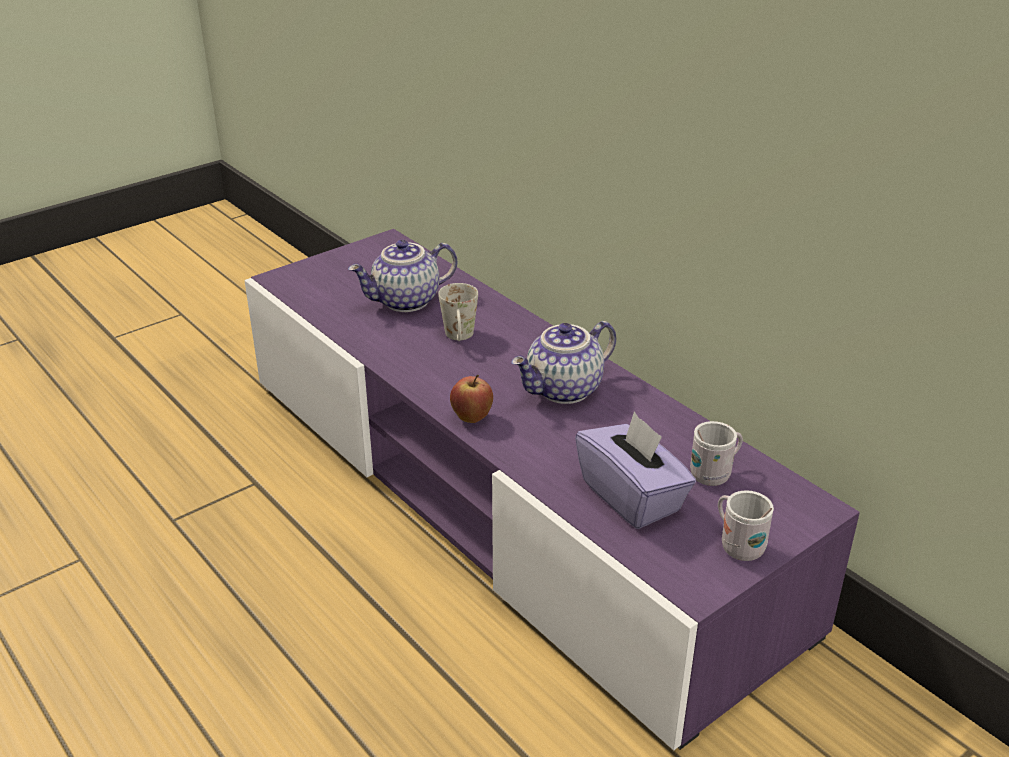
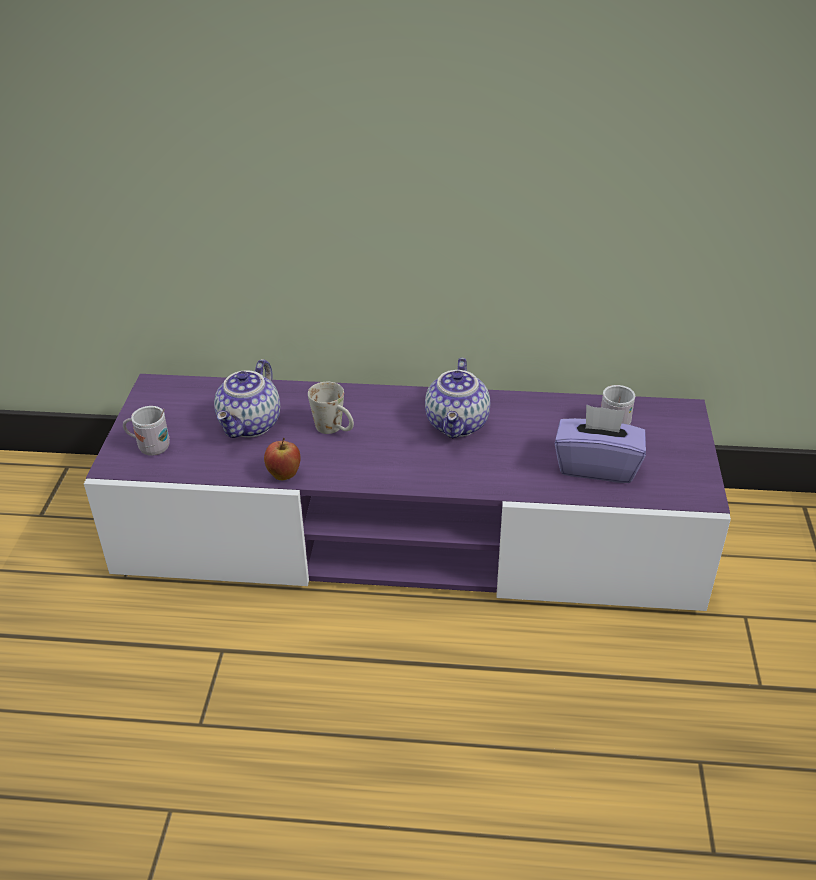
camera: 45 degrees left, 5 degrees up
apple [450,375,493,423] -> apple moved to [264,438,301,480]
white mug [718,490,774,561] -> white mug moved to [123,406,170,456]

